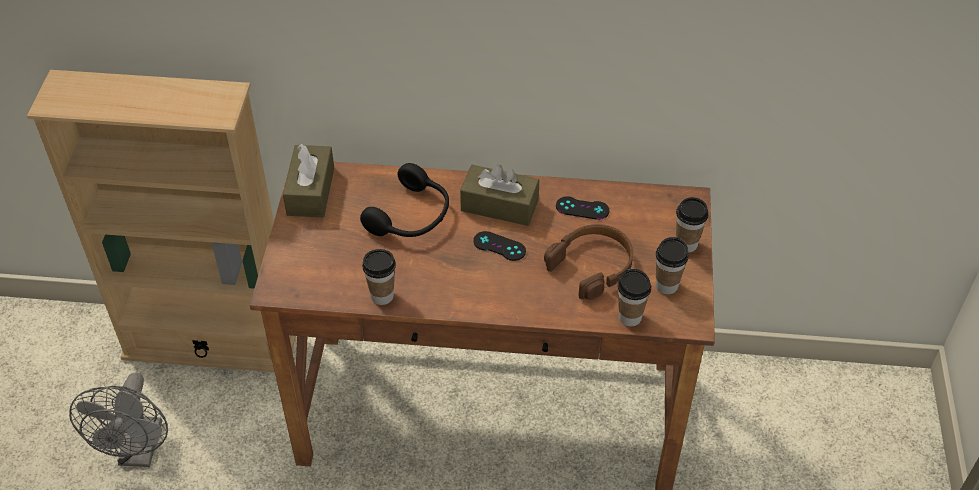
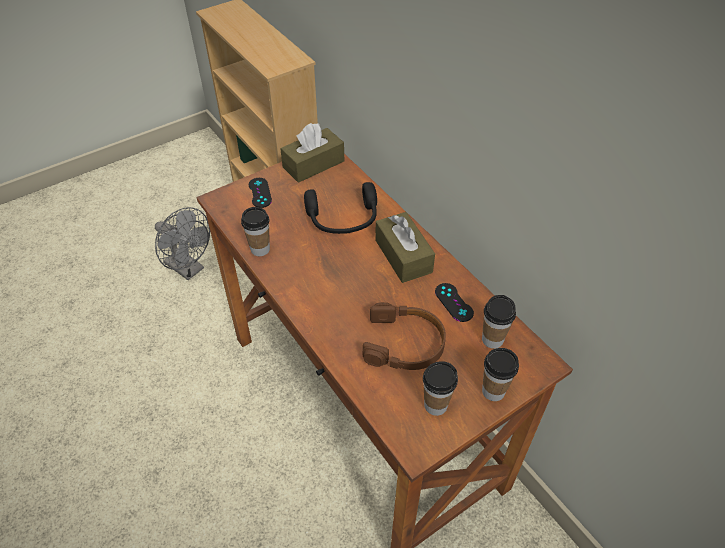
camera: 50 degrees right, 0 degrees up
grey fan [69,372,168,467] -> grey fan turned 105 degrees counterclockwise [155,207,210,280]
black game controller [473,231,526,261] -> black game controller moved to [249,178,272,208]
cup [618,269,651,326] -> cup moved to [482,295,516,349]

